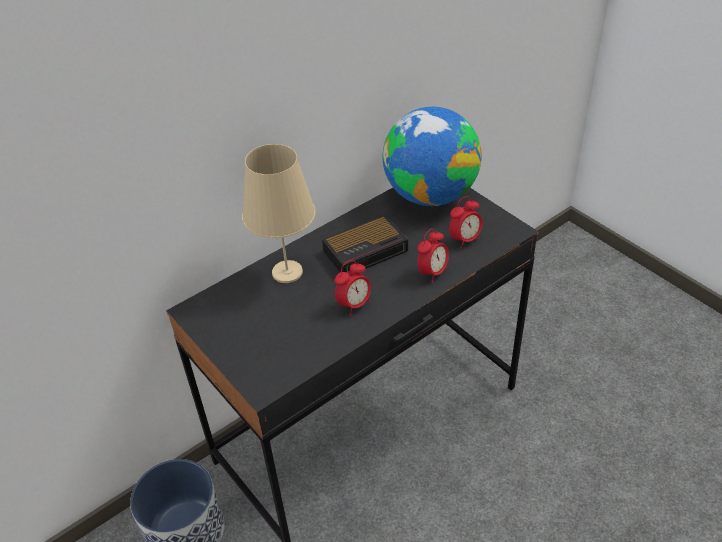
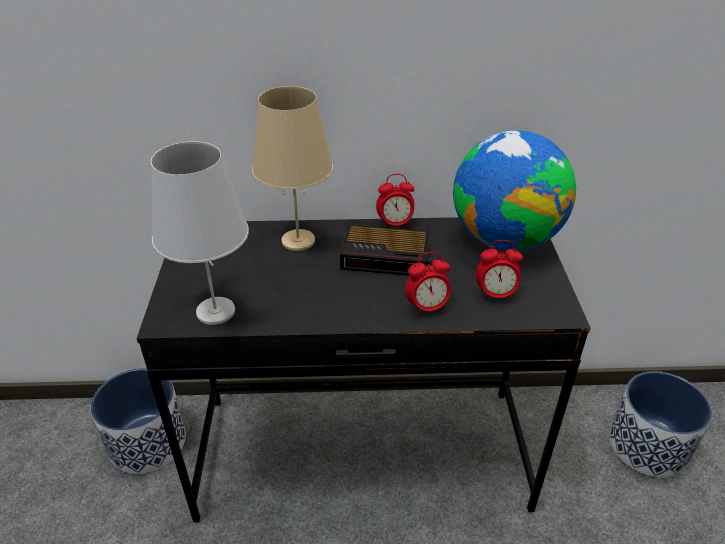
camera: 35 degrees right, 5 degrees down
alarm clock [335,260,371,316] -> alarm clock moved to [376,174,414,229]
none -> white table lamp [151,141,249,325]
none -> planter [609,371,712,477]

